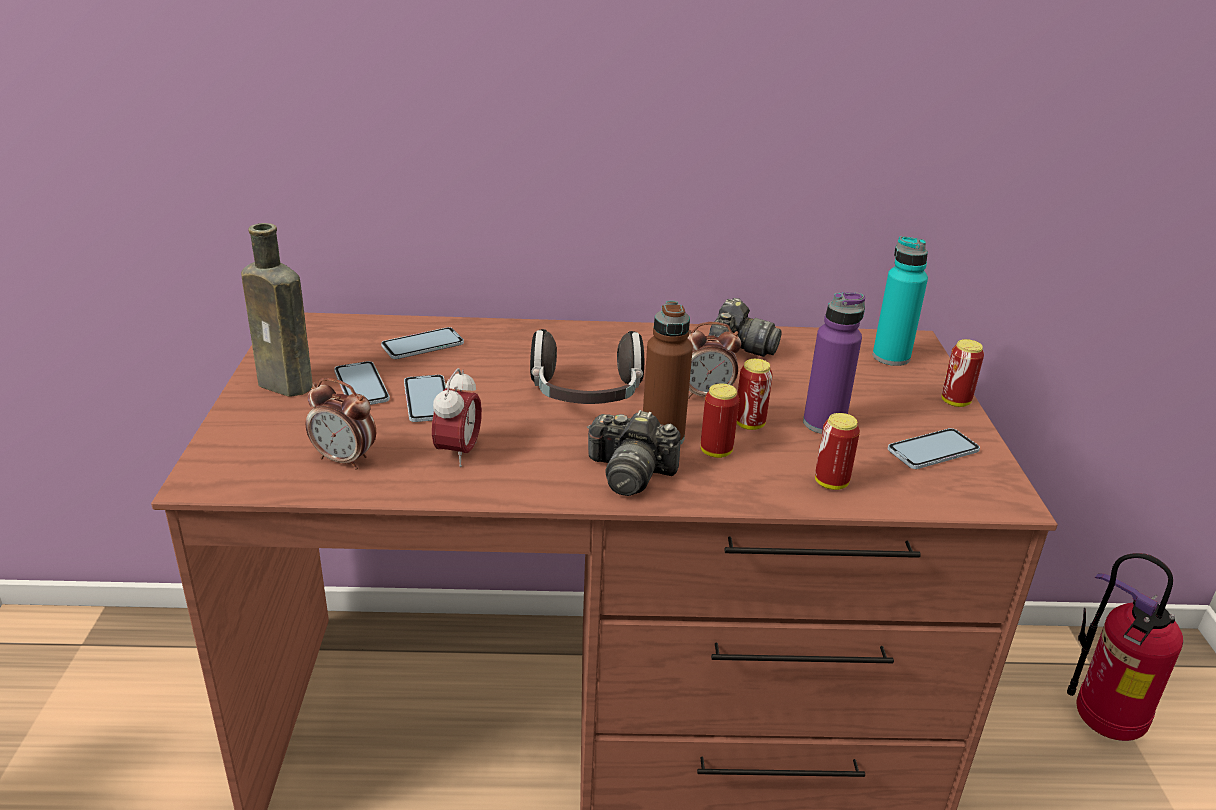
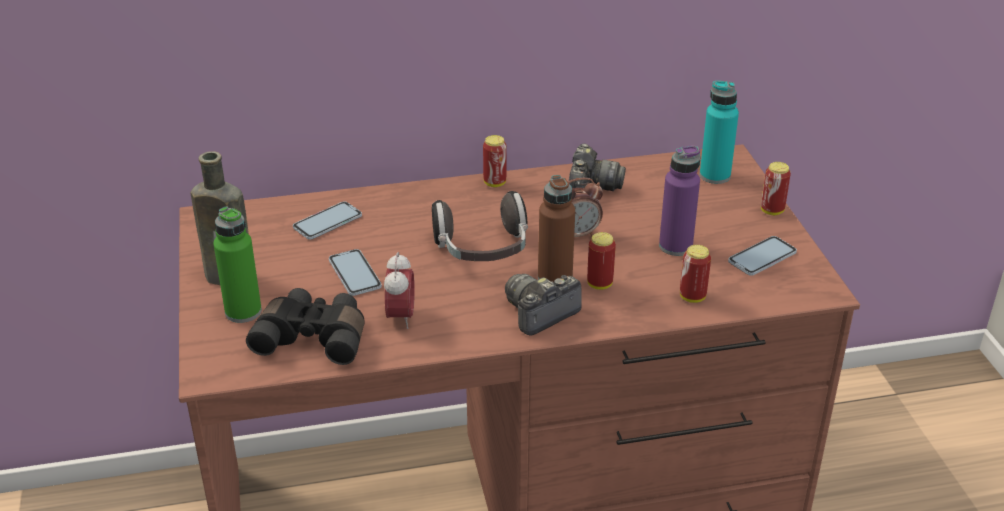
camera: 10 degrees left, 5 degrees up
alarm clock [306,378,376,470] -> black binoculars [246,288,365,365]
phone [334,361,390,405] -> none
camera [587,410,681,496] -> camera turned 135 degrees clockwise [505,274,582,336]
can [737,359,773,430] -> can moved to [483,135,507,187]
fire extinguisher [1067,553,1183,741] -> none
none -> green bottle [213,207,262,323]

